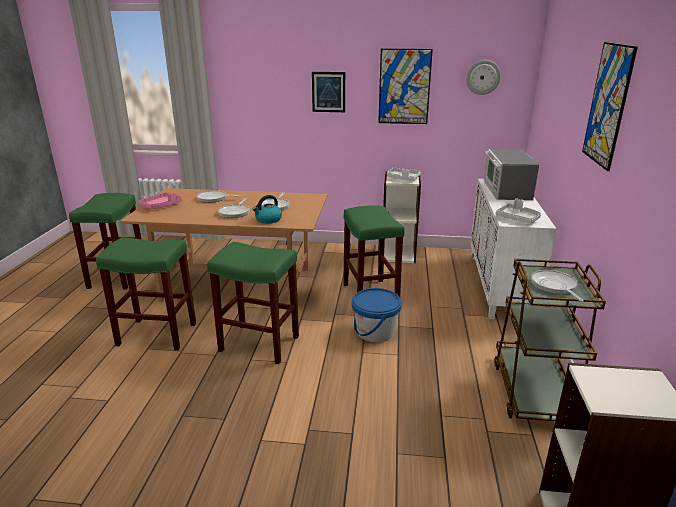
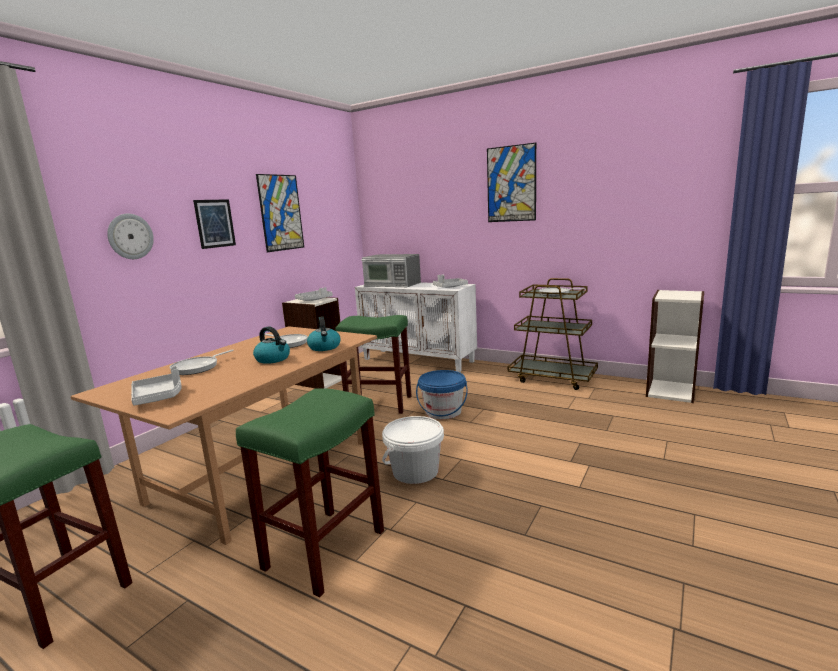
camera: 65 degrees left, 10 degrees down
pink tray [139,192,182,209] -> grey tray [131,366,182,406]
green stool [207,242,299,364] -> white bucket [382,416,444,484]
frying pan [218,198,250,218] -> kettle [253,327,290,364]
wall clock [466,60,501,95] -> wall clock moved to [107,214,154,259]

